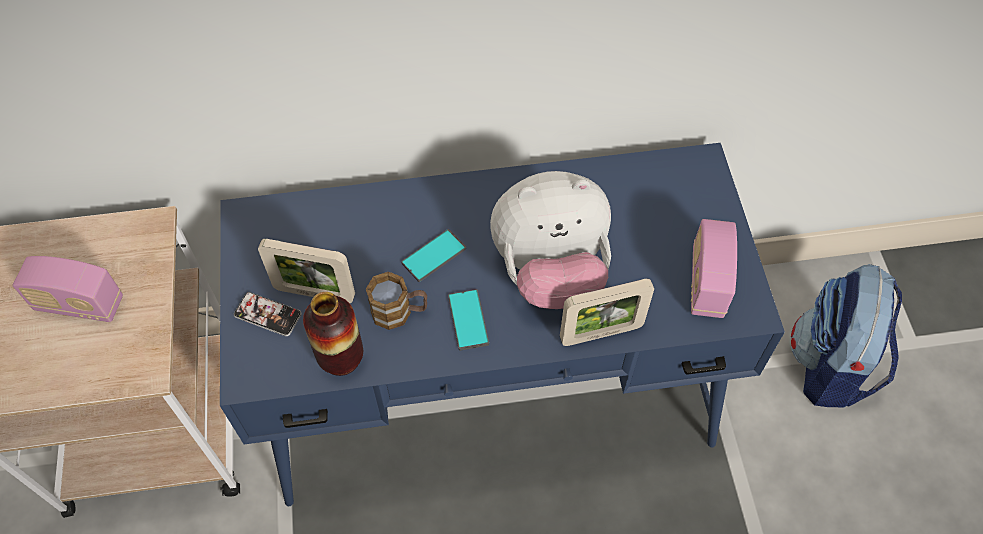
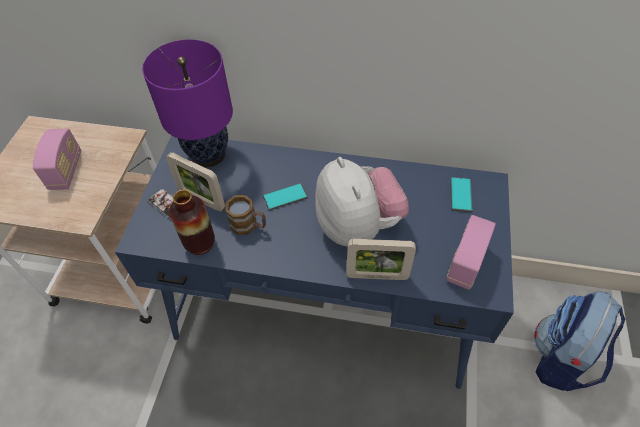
camera: 20 degrees right, 5 degrees down
radio [12,256,123,322] -> radio turned 120 degrees counterclockwise [33,129,81,190]
phone [448,289,489,351] -> phone moved to [450,177,473,212]
plush toy [490,171,611,309] -> plush toy turned 120 degrees counterclockwise [315,157,409,247]
none -> purple table lamp [142,39,233,167]

